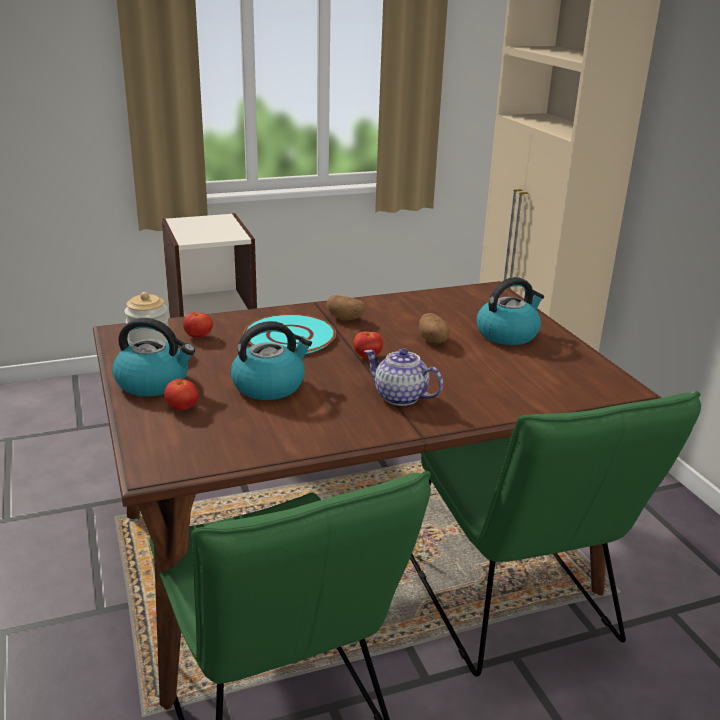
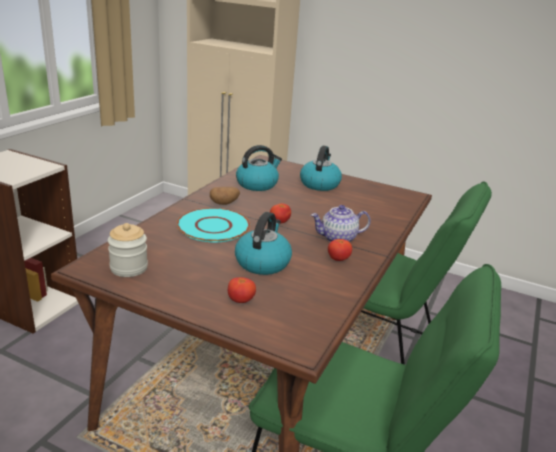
camera: 45 degrees left, 0 degrees up
kettle [112,318,195,397] -> kettle moved to [236,145,282,191]
tomato [183,312,213,338] -> tomato moved to [328,239,352,261]
potato [419,313,449,344] -> none

